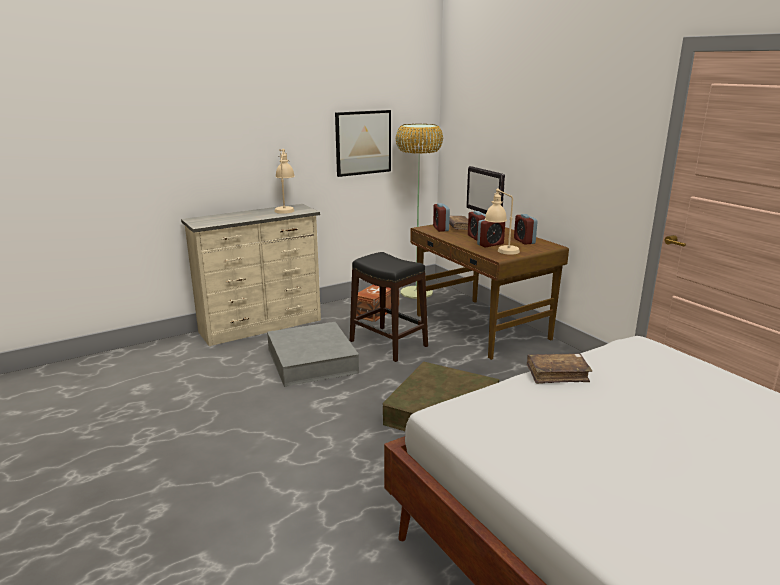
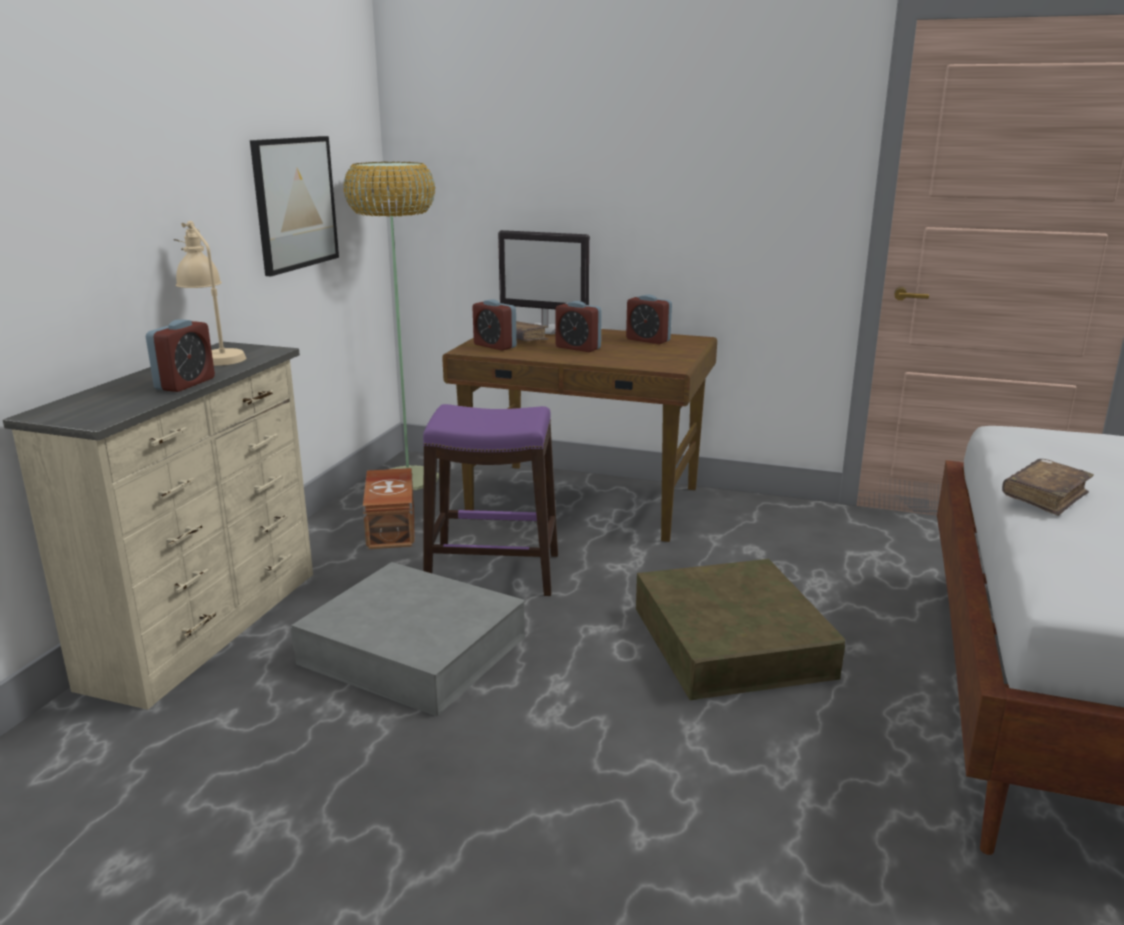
camera: 40 degrees left, 0 degrees up
black stool [350,252,428,362] -> purple stool [423,404,558,596]
alarm clock [477,220,505,248] -> alarm clock moved to [146,319,215,392]
beige table lamp [485,188,520,255] -> none

